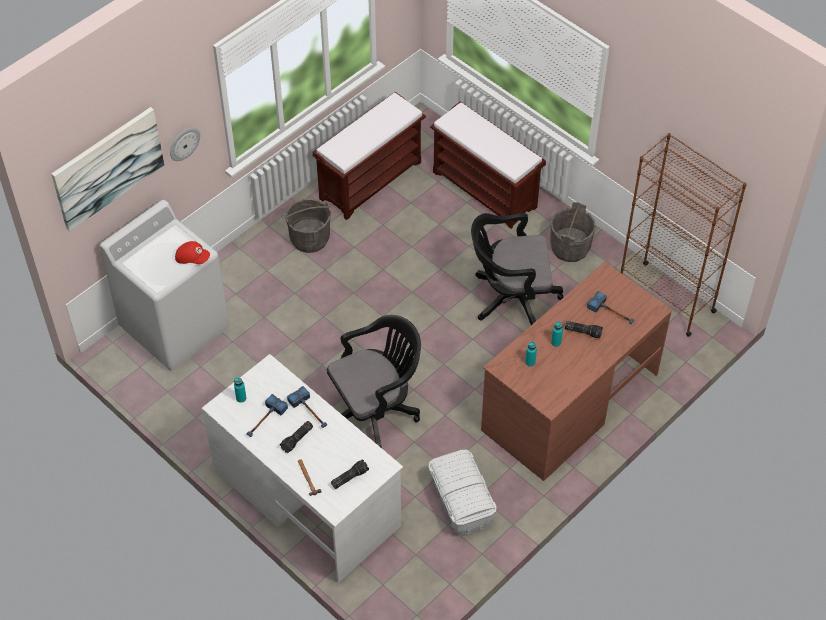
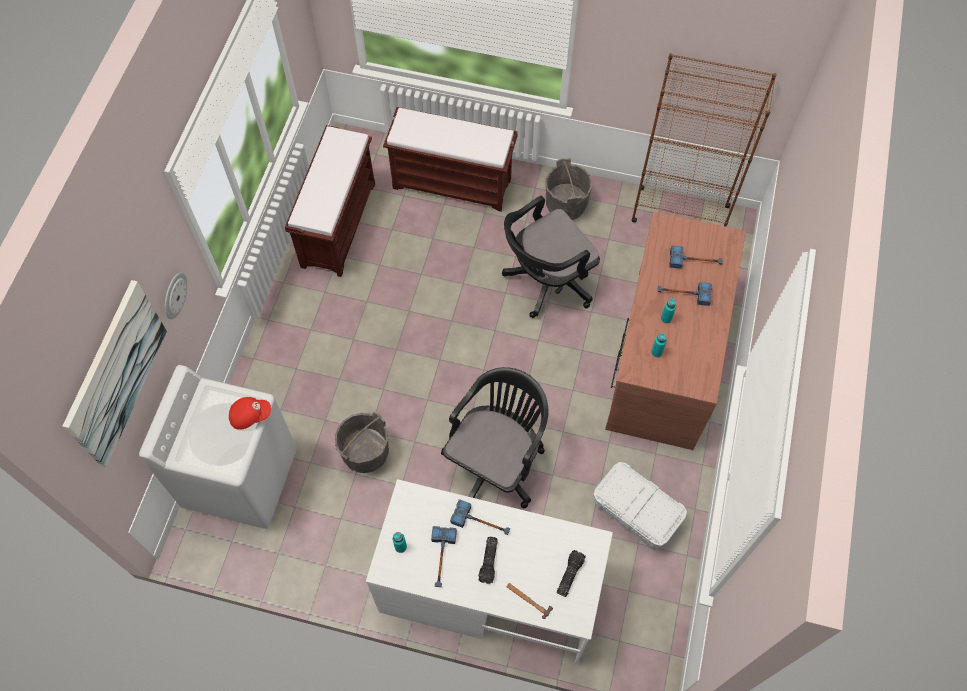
camera: 30 degrees left, 10 degrees up
grey bucket [284,199,331,253] -> grey bucket moved to [335,411,389,473]
flashlight [565,321,603,338] -> hammer [658,282,712,306]

